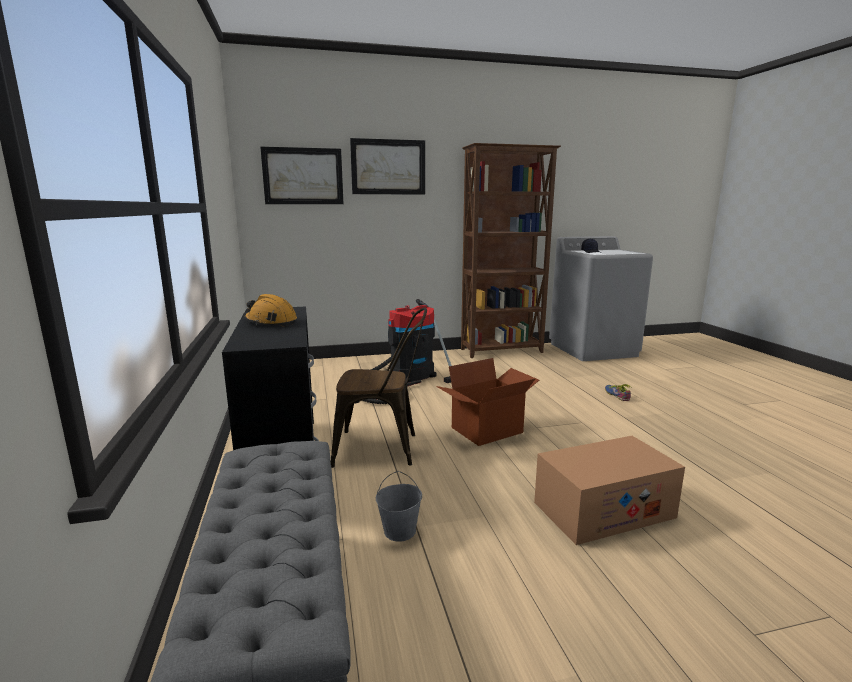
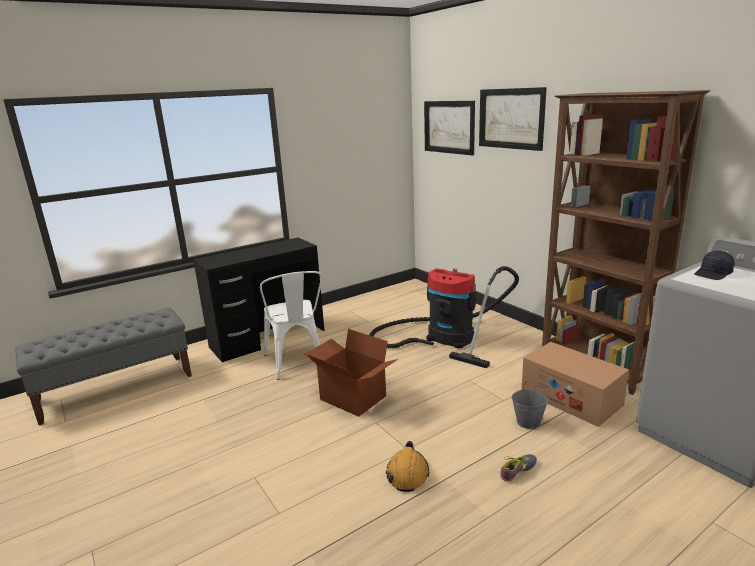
camera: 70 degrees right, 5 degrees up
orange hard hat [244,294,297,327] -> orange hard hat moved to [386,441,429,492]
brown chair [330,308,427,468] -> white chair [260,271,323,380]
grey bucket [376,471,422,542] -> grey bucket moved to [512,380,549,429]
cardboard box [534,436,685,545] -> cardboard box moved to [521,342,629,427]

